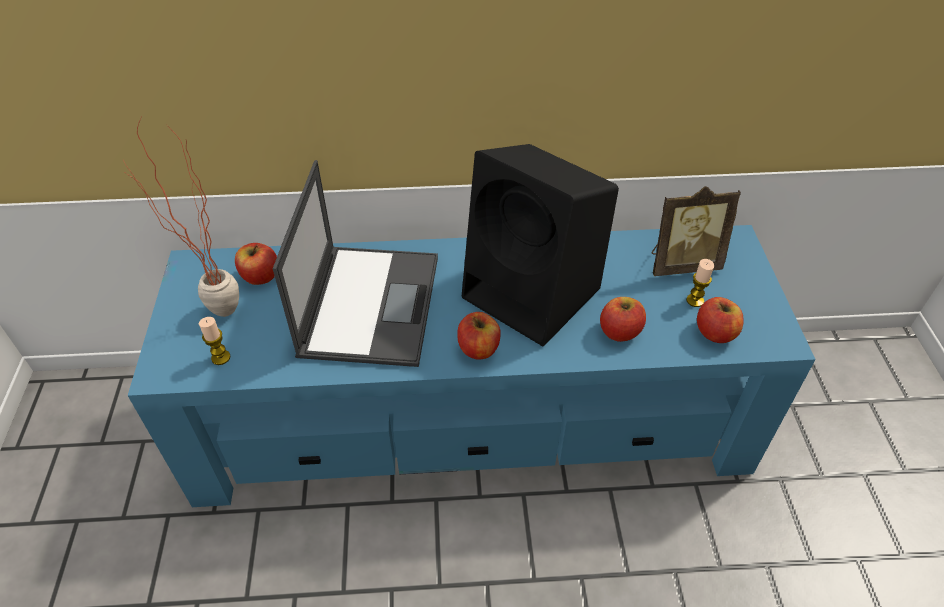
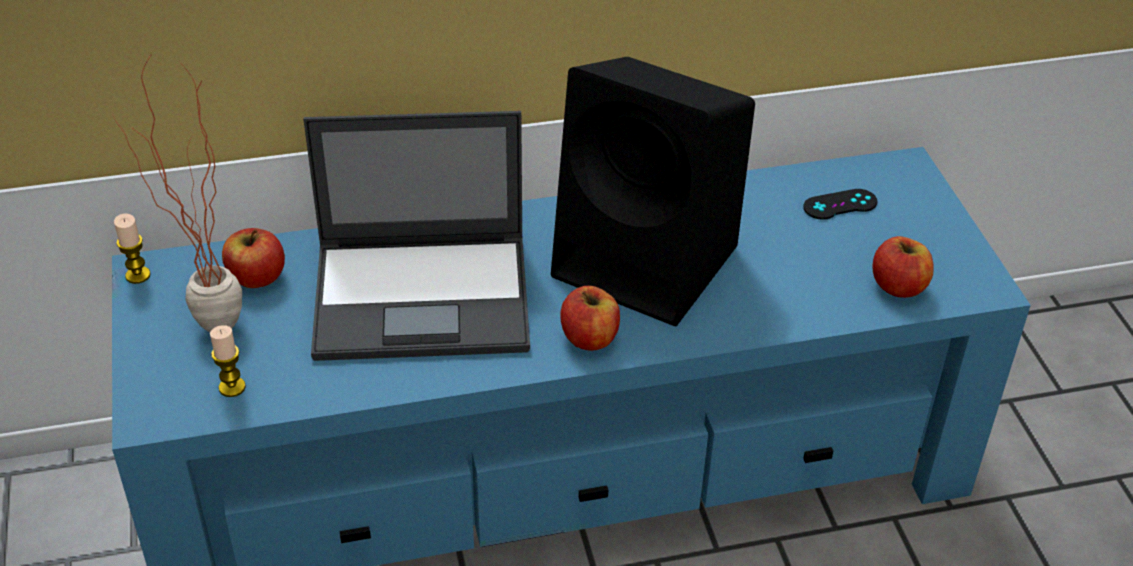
camera: 10 degrees left, 5 degrees down
laptop [273,160,438,367] -> laptop turned 90 degrees clockwise [303,111,530,361]
apple [600,297,646,342] -> none
picture frame [652,186,741,276] -> black game controller [803,189,877,220]
candle [686,259,714,307] -> candle moved to [114,214,151,284]

